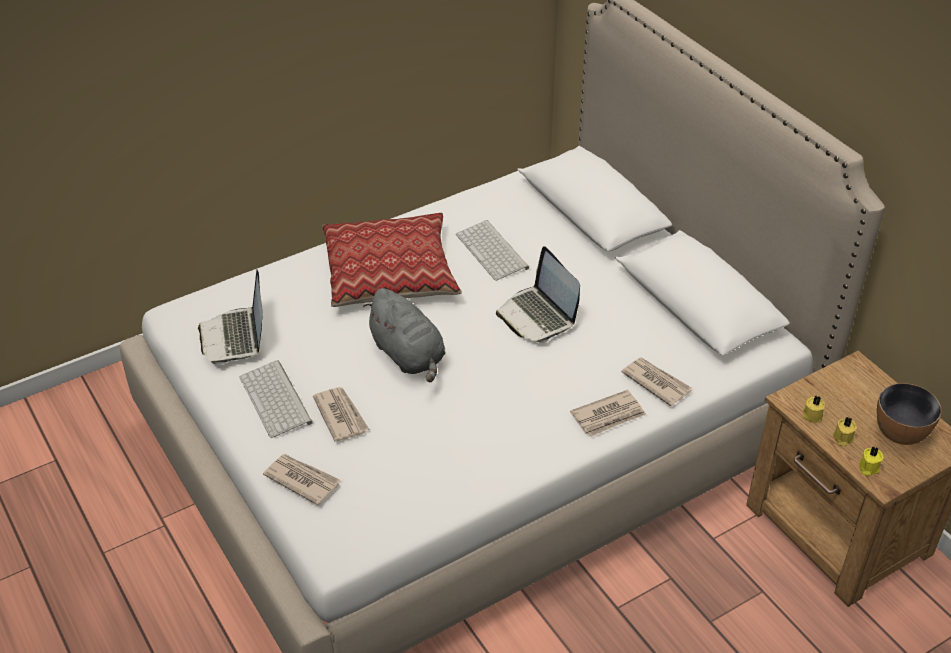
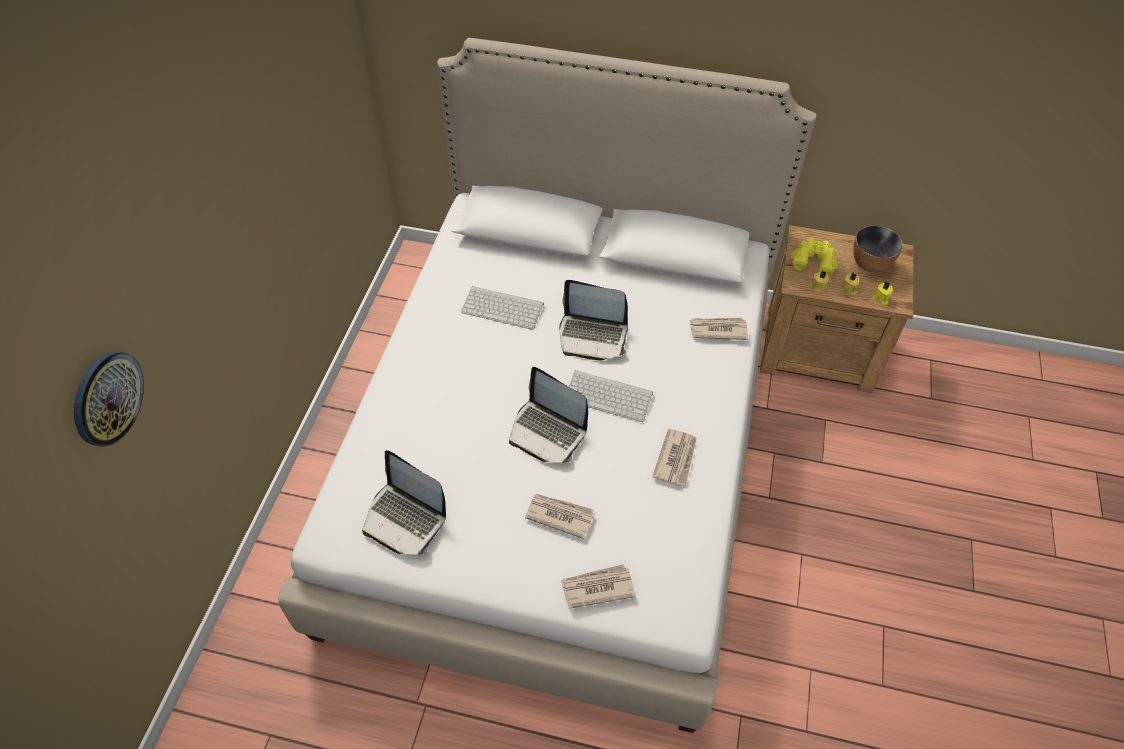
camera: 45 degrees left, 10 degrees up
keyboard [239,360,313,438] -> keyboard moved to [569,370,653,422]
pillow [322,213,462,307] -> none
grey plush toy [363,288,446,382] -> laptop [509,367,588,463]
newspaper [570,390,646,437] -> newspaper moved to [652,428,697,486]
none -> wall clock [74,351,144,447]
none -> yellow binoculars [791,237,838,276]

